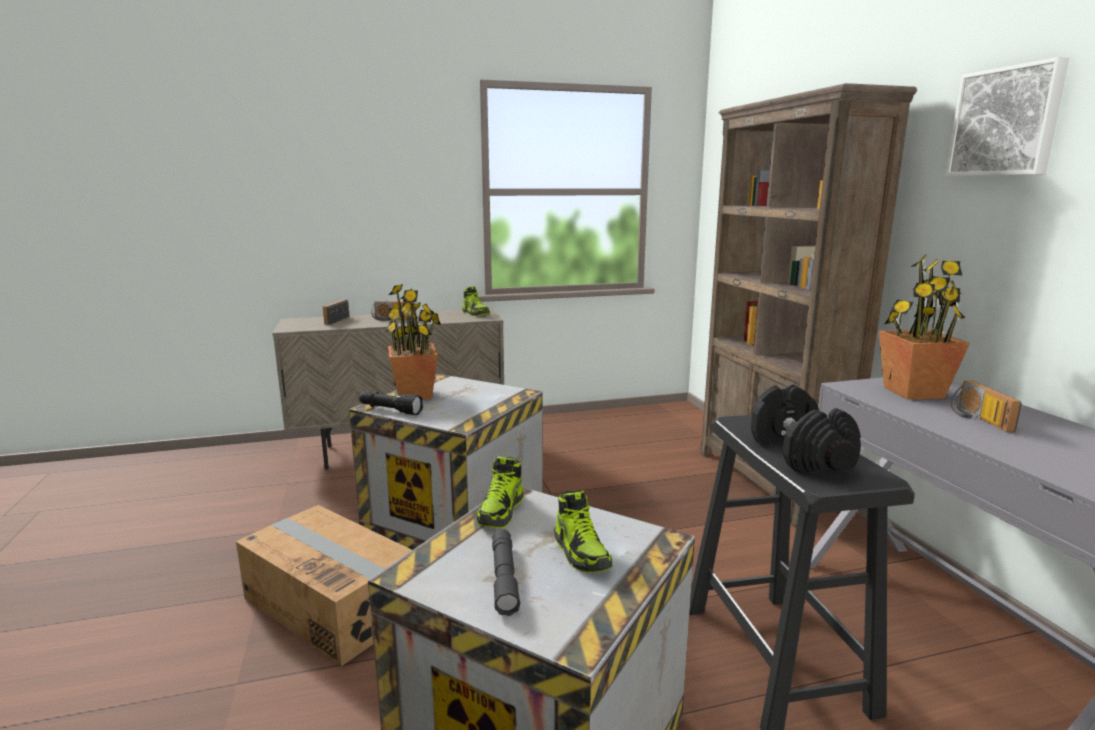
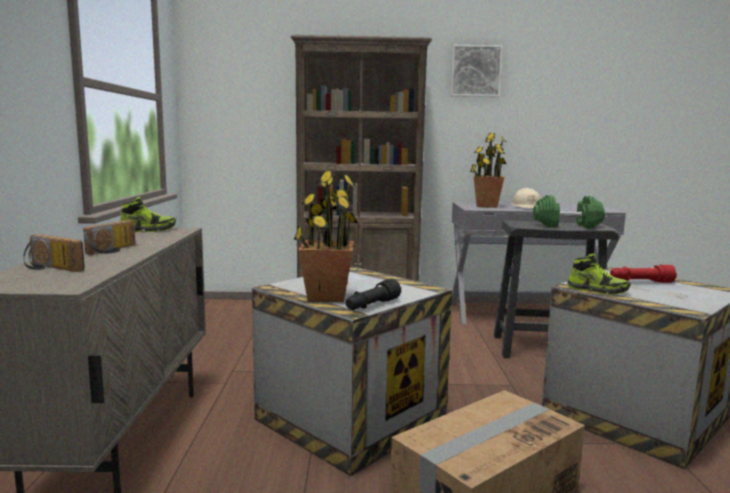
camera: 75 degrees left, 5 degrees down
grey flashlight [492,529,520,616] -> none
shoe [555,491,613,573] -> red flashlight [610,265,677,283]
black dumbbell [751,384,861,474] -> green dumbbell [533,195,605,228]
radio [951,380,1022,432] -> beige hard hat [511,188,540,208]

